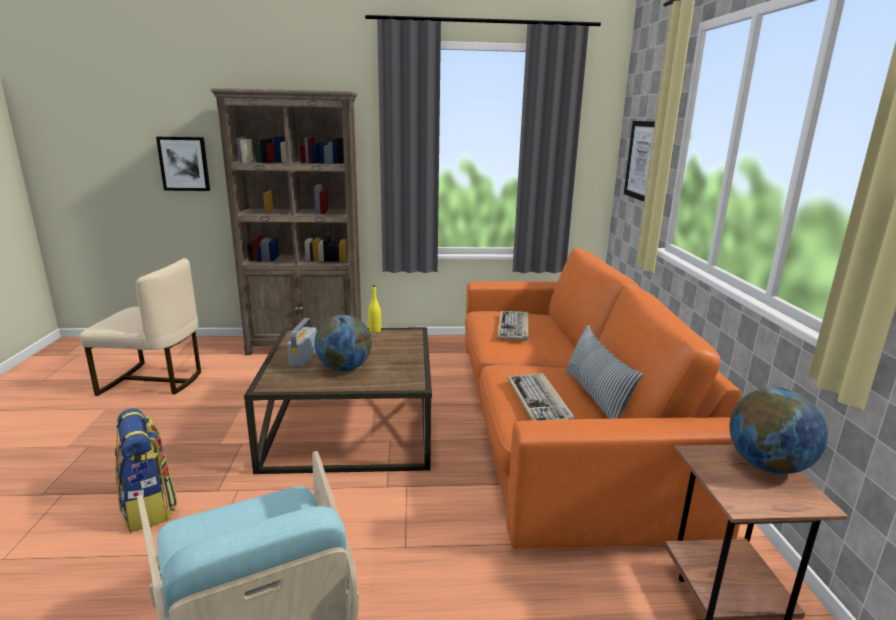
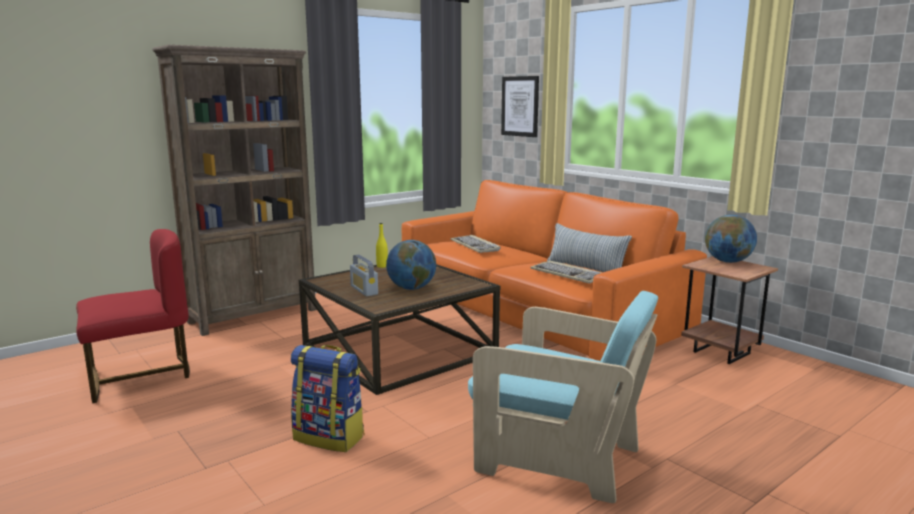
camera: 35 degrees left, 5 degrees down
beige chair [80,258,201,396] -> red chair [76,229,190,403]
picture [156,137,210,191] -> none

